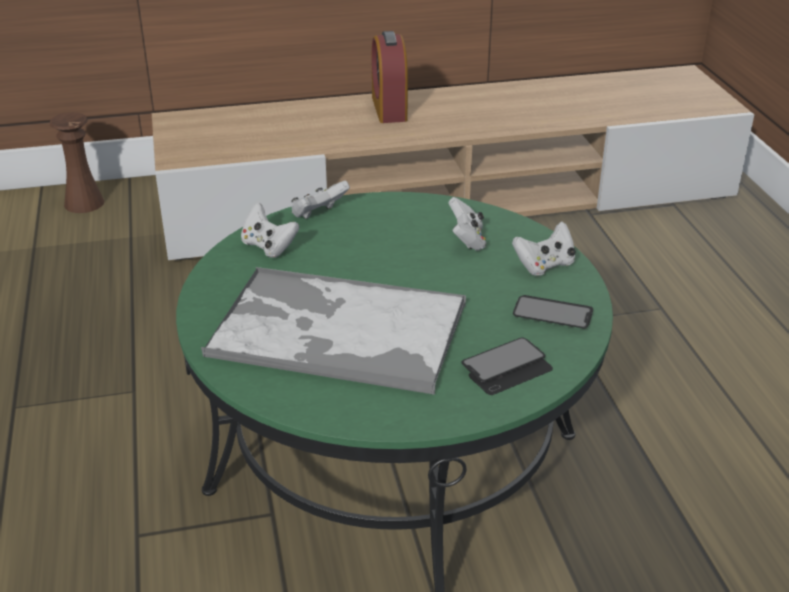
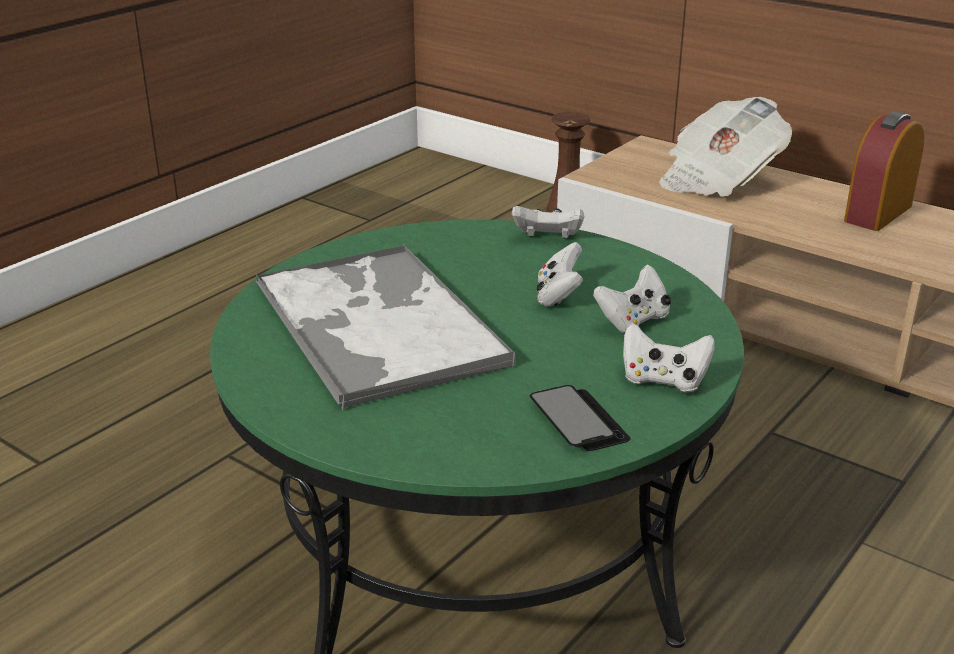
camera: 50 degrees right, 5 degrees down
white game controller [241,203,300,258] -> white game controller moved to [537,242,583,306]
phone [461,337,553,395] -> none
none -> newspaper [659,97,792,197]

